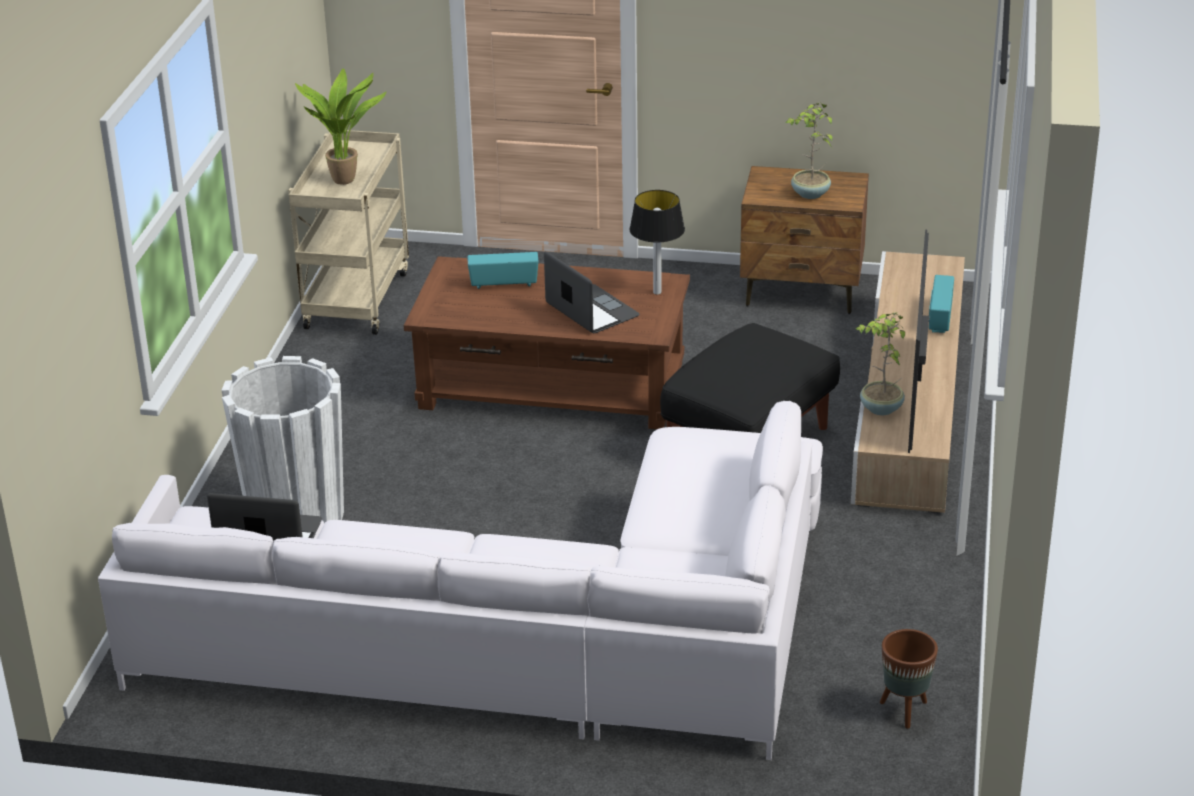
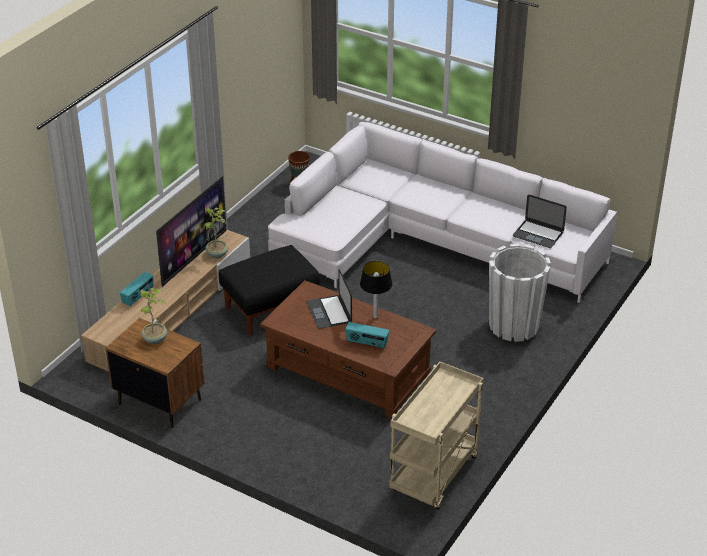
camera: 160 degrees left, 5 degrees up
potted plant [295,68,386,185] -> none
table lamp [630,190,685,295] -> table lamp moved to [360,261,392,319]

